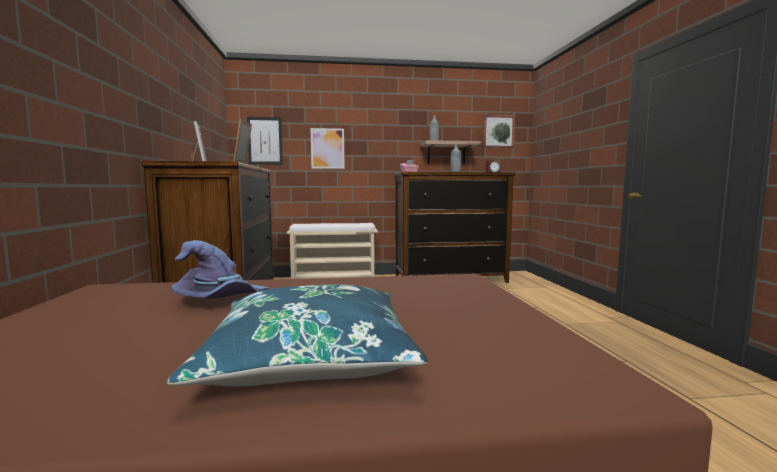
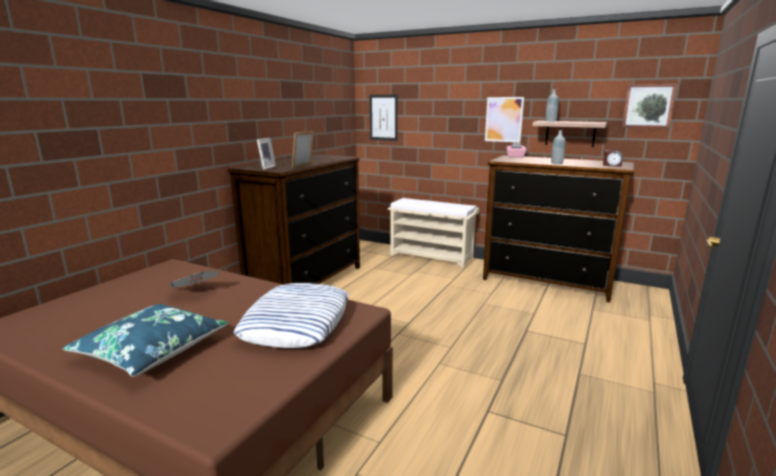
camera: 35 degrees right, 10 degrees up
purple hat [171,240,268,299] -> newspaper [170,271,220,288]
picture [311,128,345,169] -> picture moved to [485,97,524,142]
none -> pillow [234,283,349,348]

